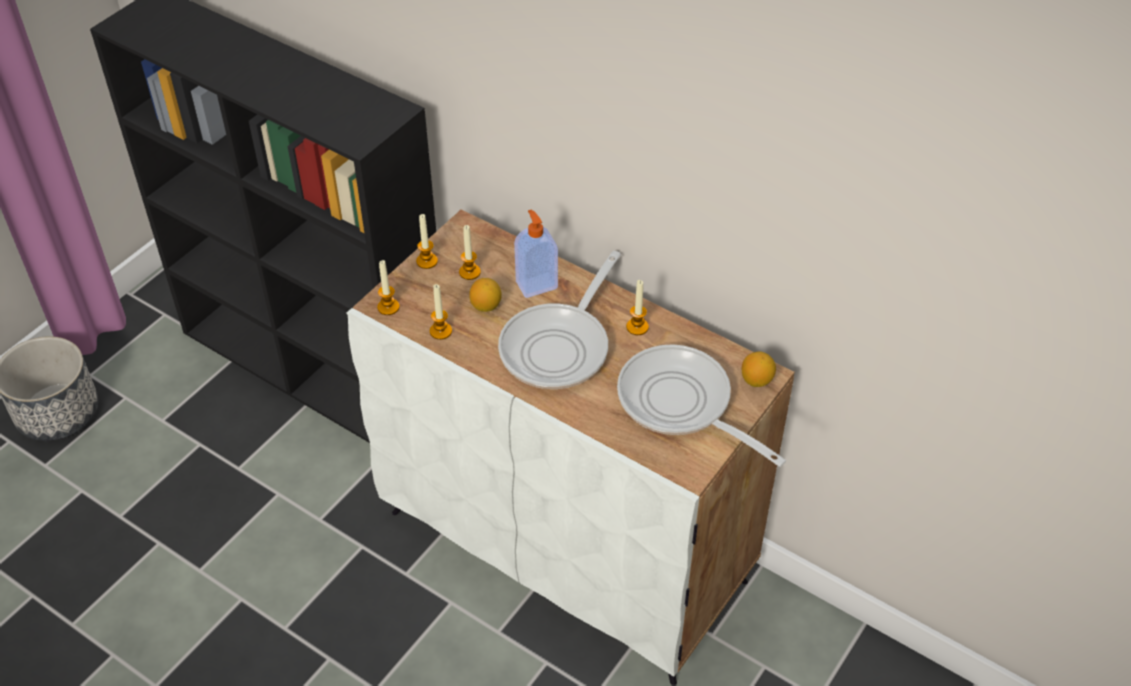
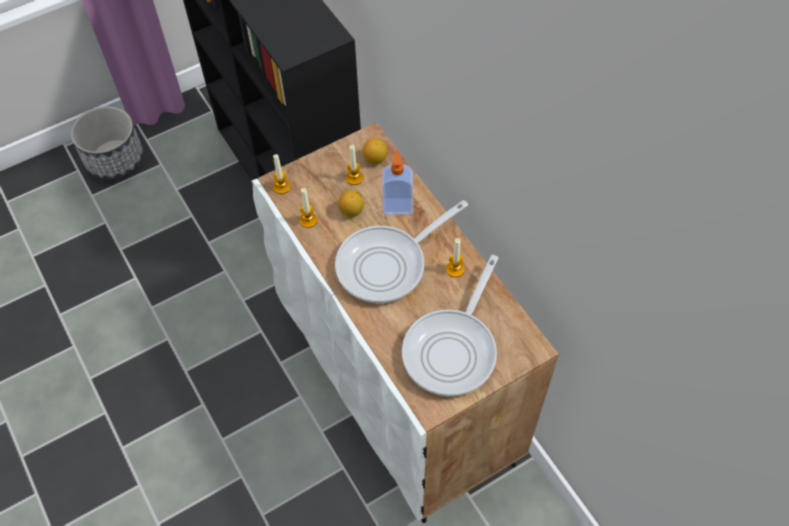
camera: 25 degrees right, 10 degrees up
candle [416,214,438,269] -> none
frying pan [617,344,786,467] -> frying pan turned 135 degrees counterclockwise [402,255,499,396]
lemon [741,351,776,387] -> lemon moved to [362,138,387,164]

